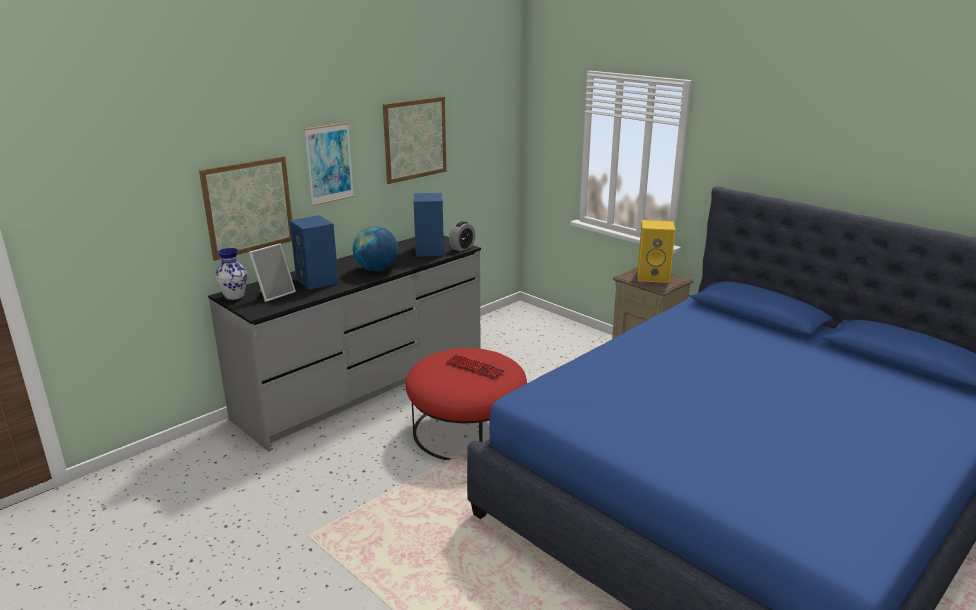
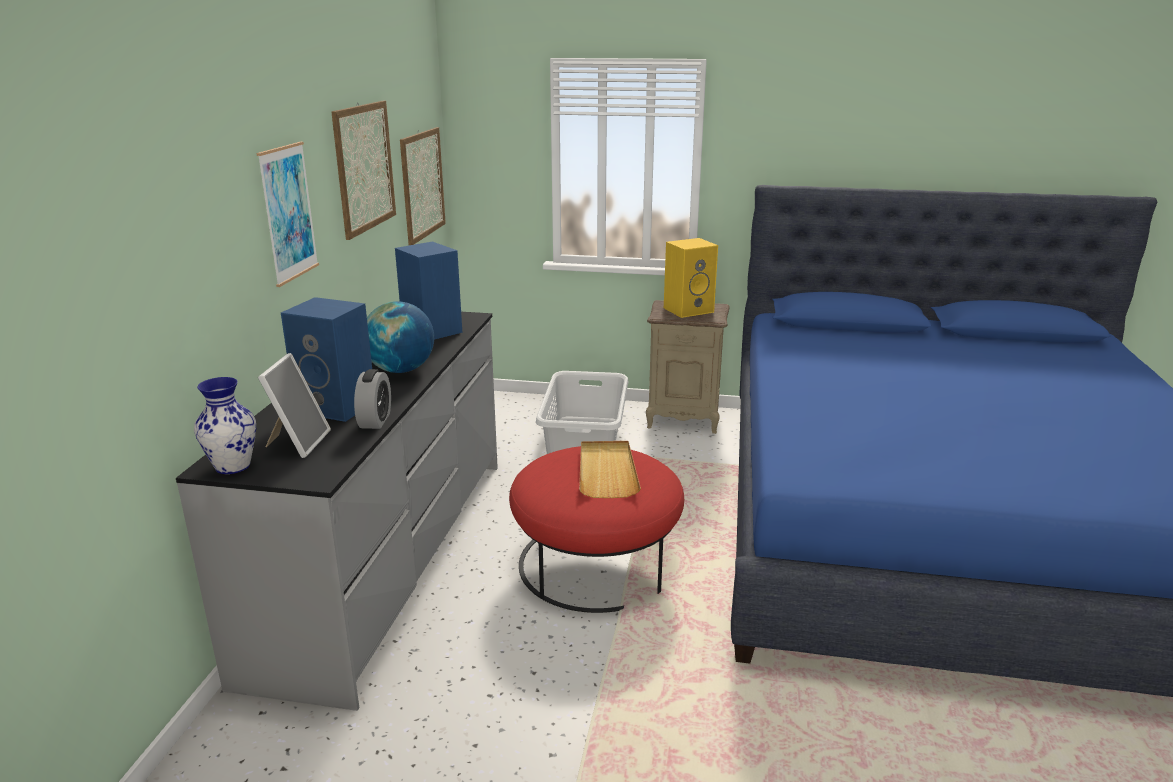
camera: 35 degrees left, 0 degrees up
picture [199,156,292,261] -> picture moved to [400,127,446,245]
keyboard [446,354,505,379] -> beige tray [579,441,641,498]
alarm clock [449,221,475,251] -> alarm clock moved to [354,369,391,429]
none -> grey laundry basket [536,371,628,454]

